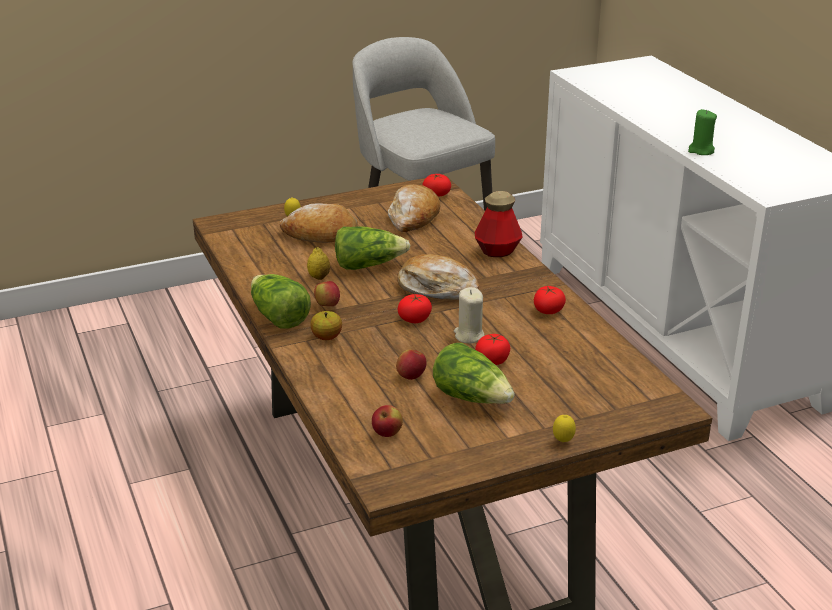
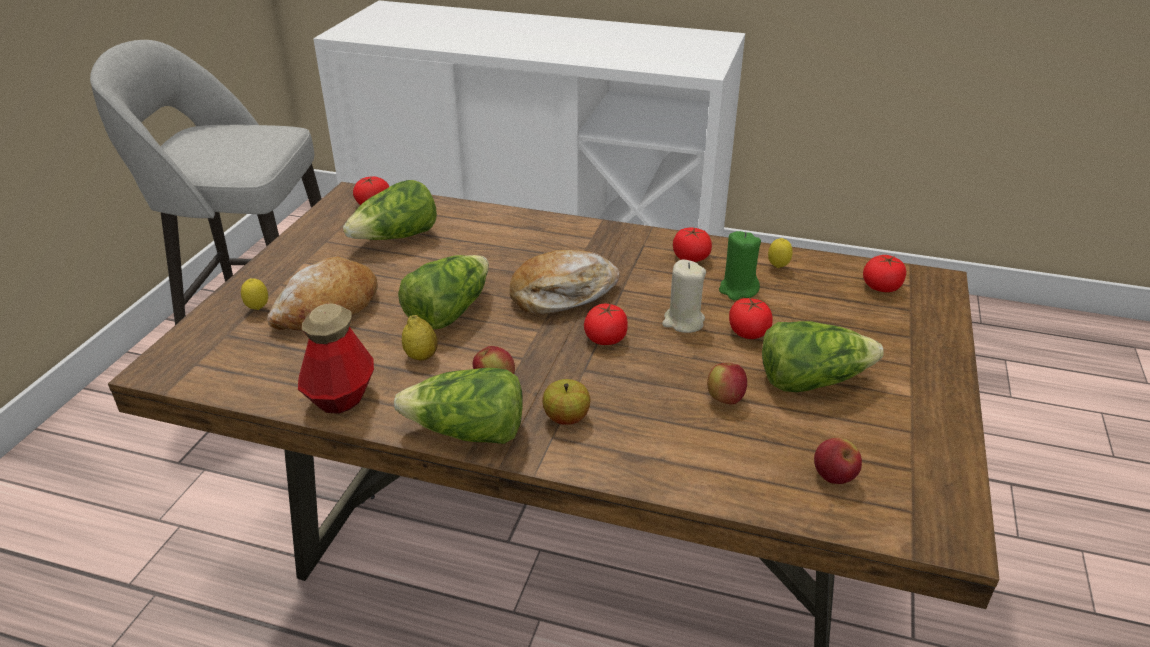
camera: 50 degrees left, 5 degrees up
bread [388,184,440,232] -> lettuce [343,180,437,240]
bottle [475,191,523,257] -> bottle moved to [298,303,374,414]
lemon [553,415,576,442] -> lemon moved to [768,238,793,268]
green candle [688,109,717,155] -> green candle moved to [719,231,761,300]
none -> tomato [863,255,906,292]

